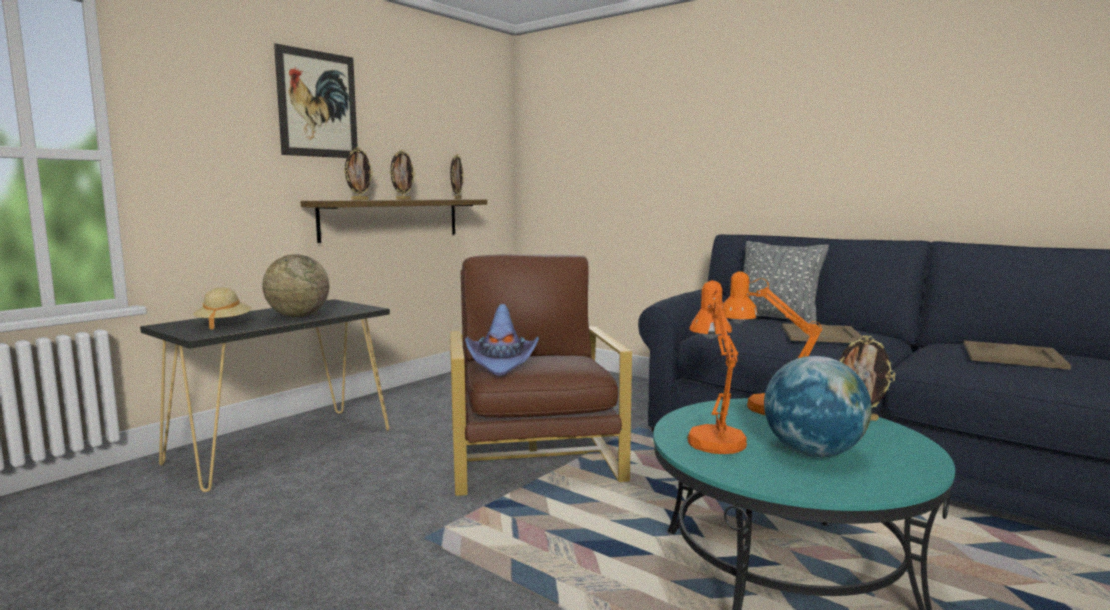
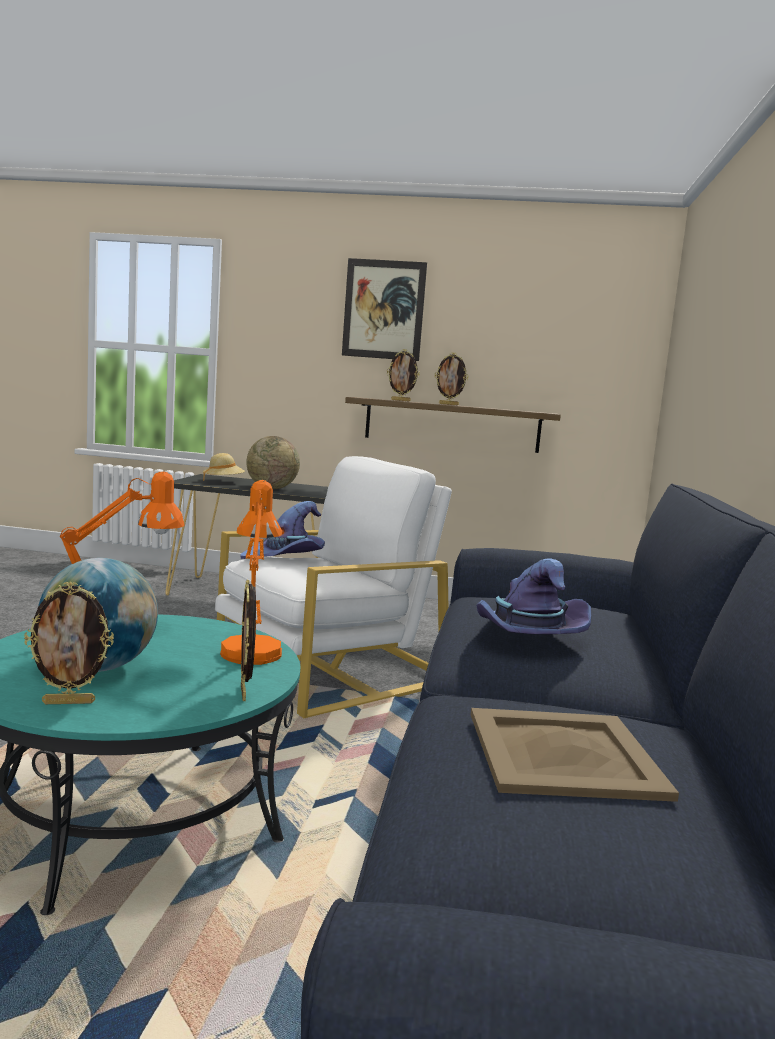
camera: 60 degrees right, 0 degrees up
picture frame [450,154,464,199] -> picture frame moved to [24,581,114,704]
brown armchair [450,254,632,496] -> white armchair [215,456,452,718]
grey pillow [744,241,829,324] -> none
beige tray [782,323,864,343] -> purple hat [476,558,591,635]

